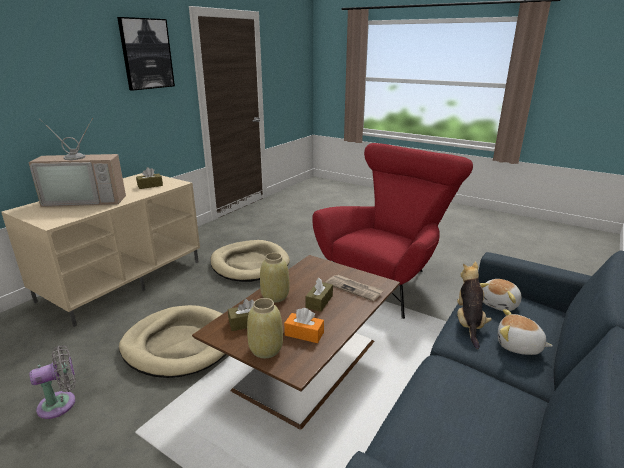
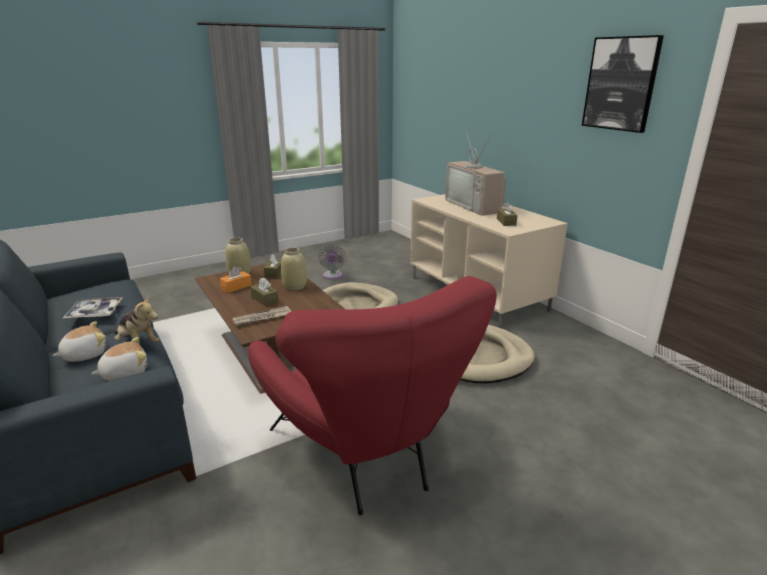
camera: 115 degrees right, 0 degrees up
television [29,118,126,207] -> television turned 45 degrees counterclockwise [445,130,506,216]
plush toy [480,279,521,311] -> plush toy turned 75 degrees clockwise [91,337,147,381]
none -> tray [63,297,123,318]

